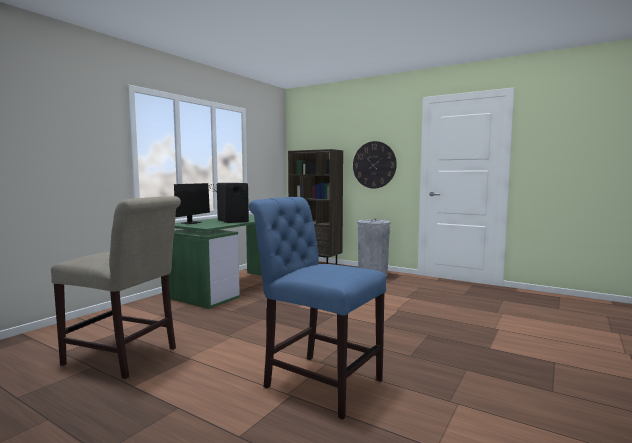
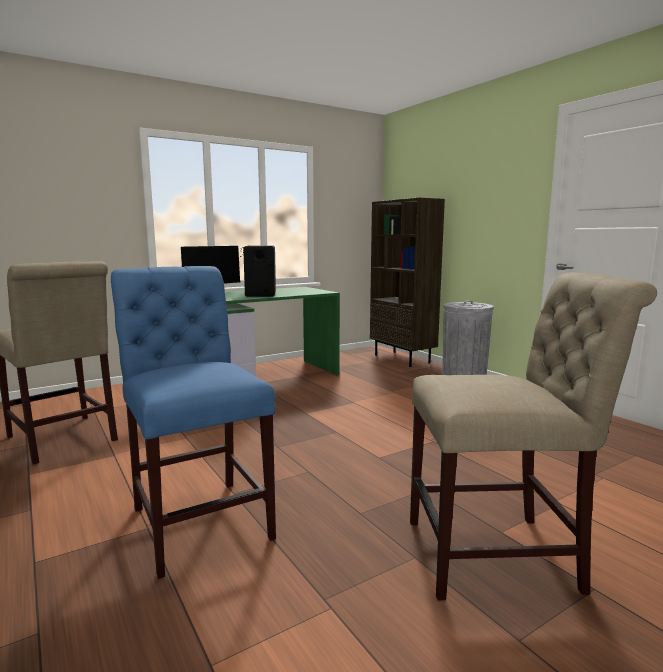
camera: 25 degrees right, 5 degrees up
wall clock [353,141,397,189] -> none
none -> beige chair [410,272,657,600]

